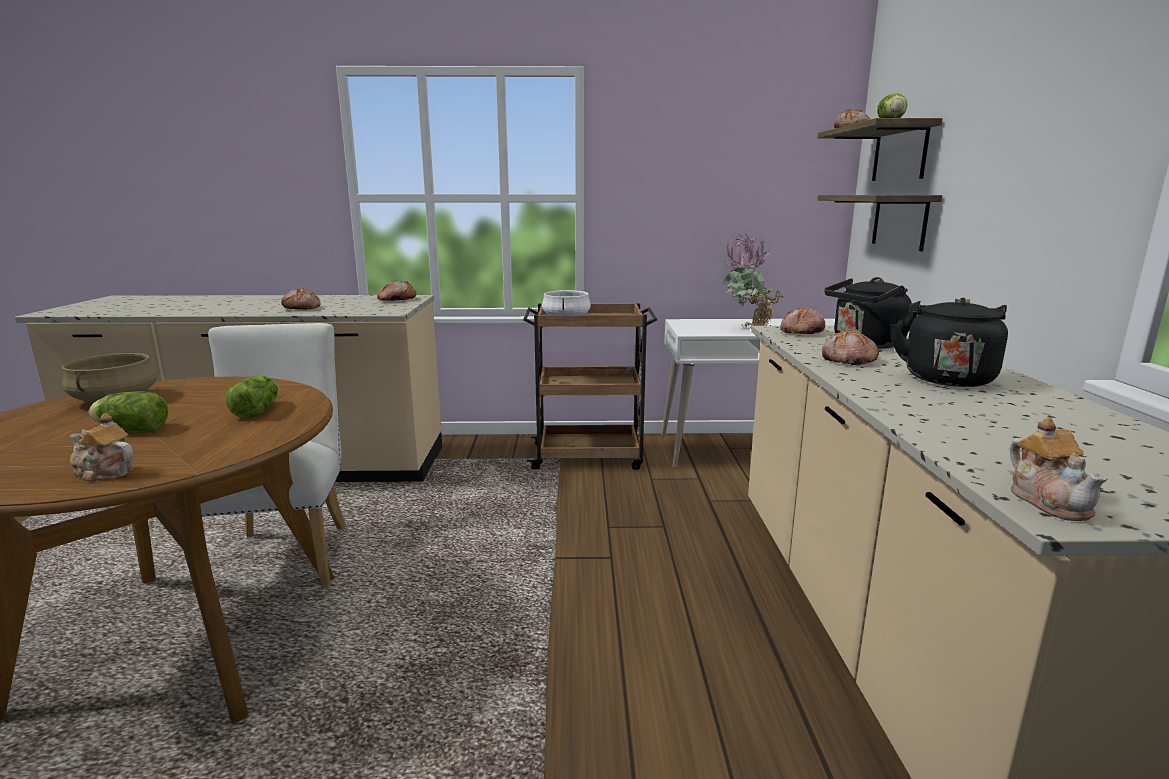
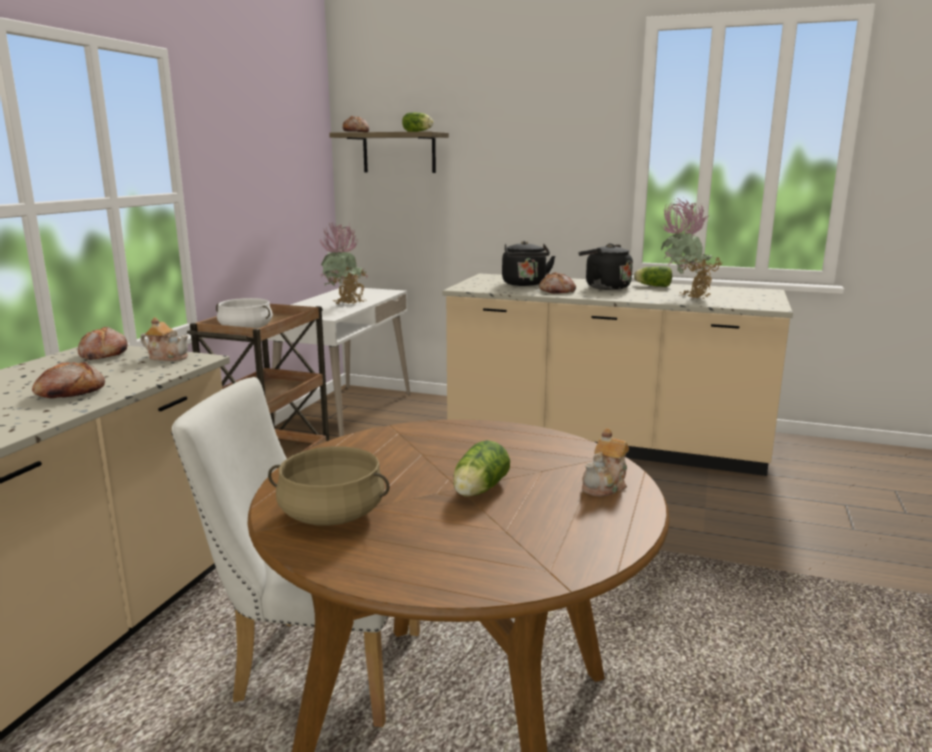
camera: 70 degrees left, 0 degrees up
lettuce [225,375,278,419] -> lettuce moved to [634,266,672,287]
bread [780,307,825,334] -> none
shelf [817,195,942,251] -> none
teapot [1010,417,1107,521] -> teapot moved to [140,317,188,361]
none -> potted plant [661,198,723,299]

